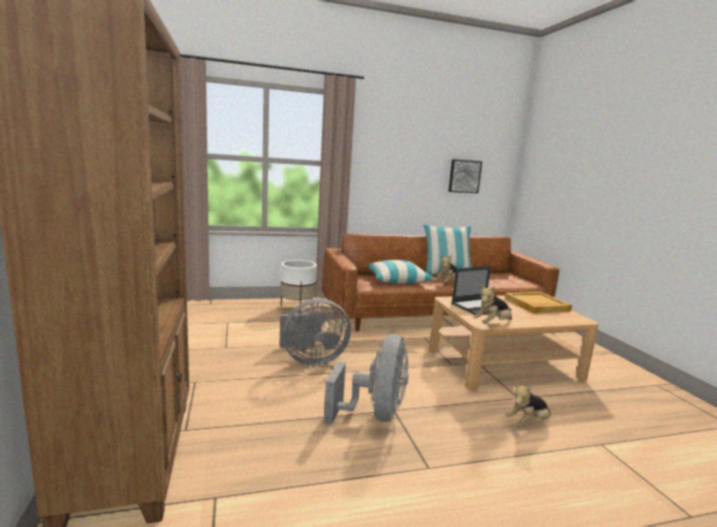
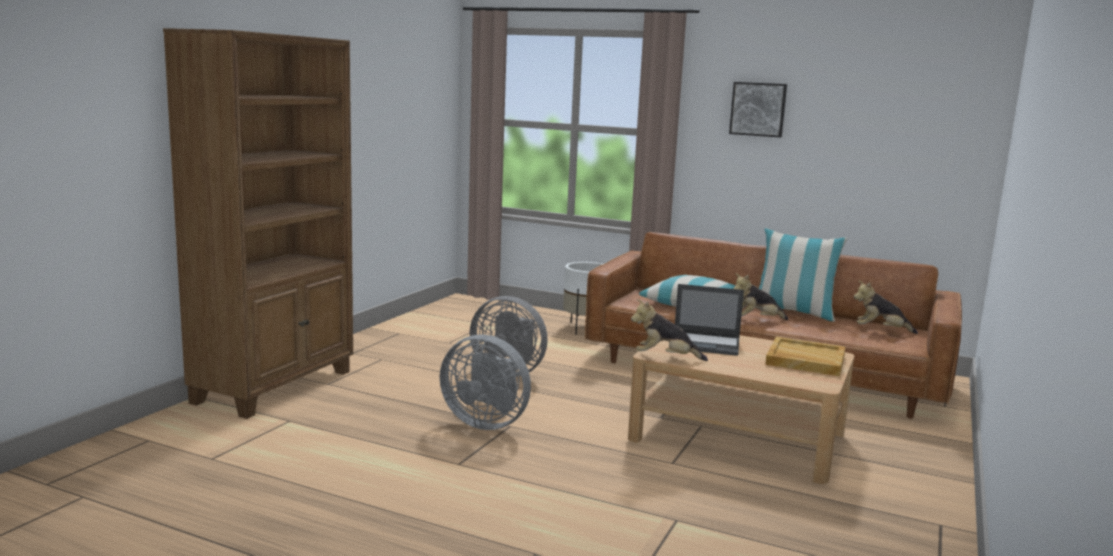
camera: 40 degrees right, 0 degrees up
grey fan [324,334,409,424] -> grey fan turned 60 degrees clockwise [440,334,531,430]
picture [448,159,482,193] -> picture moved to [729,82,787,138]
plush toy [505,384,551,427] -> plush toy moved to [854,281,918,334]

